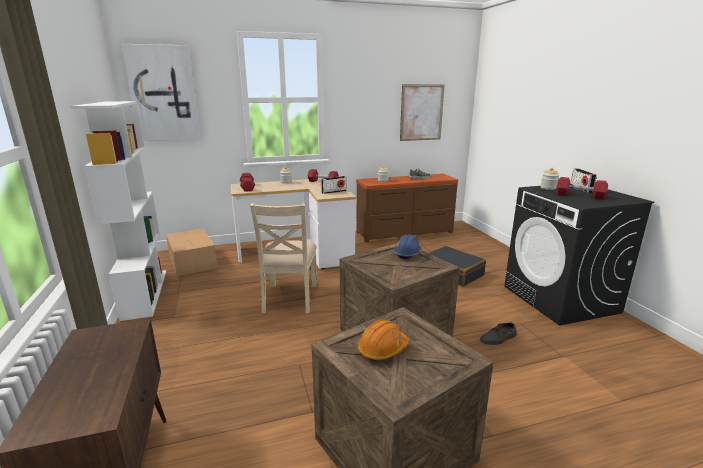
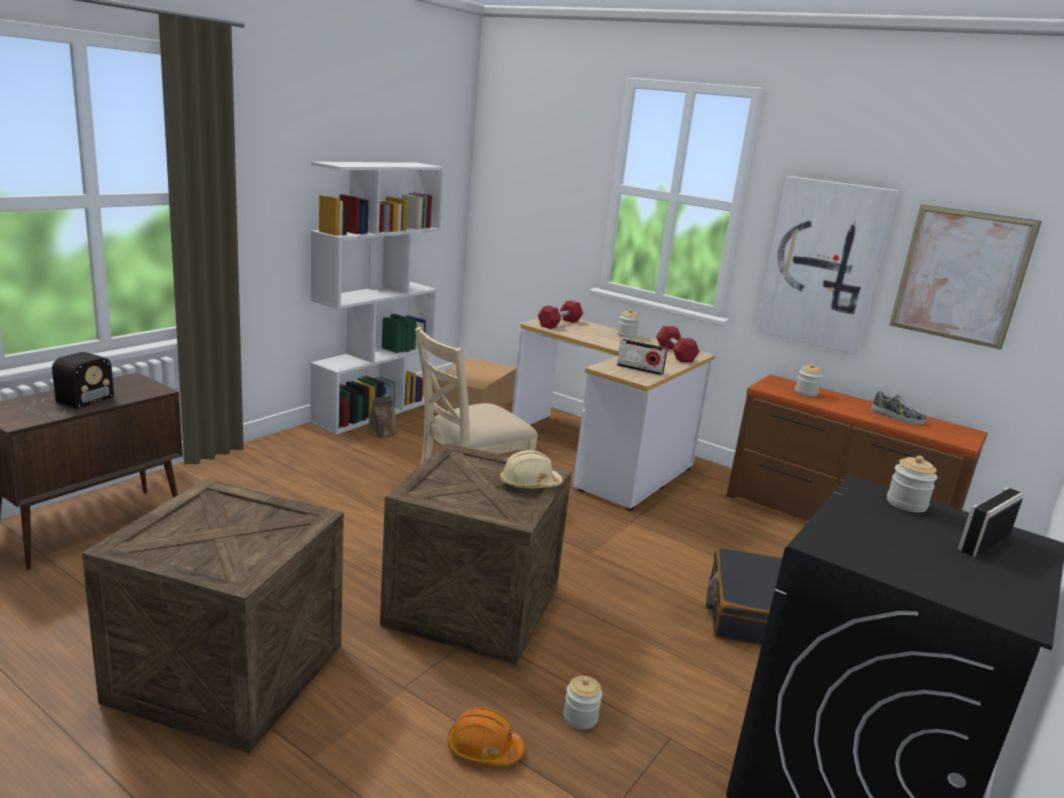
camera: 50 degrees right, 0 degrees up
picture [121,44,200,141] -> picture moved to [755,176,898,355]
orange hard hat [357,320,409,361] -> orange hard hat moved to [447,707,524,766]
blue hard hat [393,234,422,259] -> beige hard hat [499,449,562,488]
grey shoe [480,322,517,345] -> jar [563,676,602,729]
red dumbbell [556,177,608,199] -> none
none -> radio [27,352,114,416]
none -> brown watering can [366,395,399,438]

